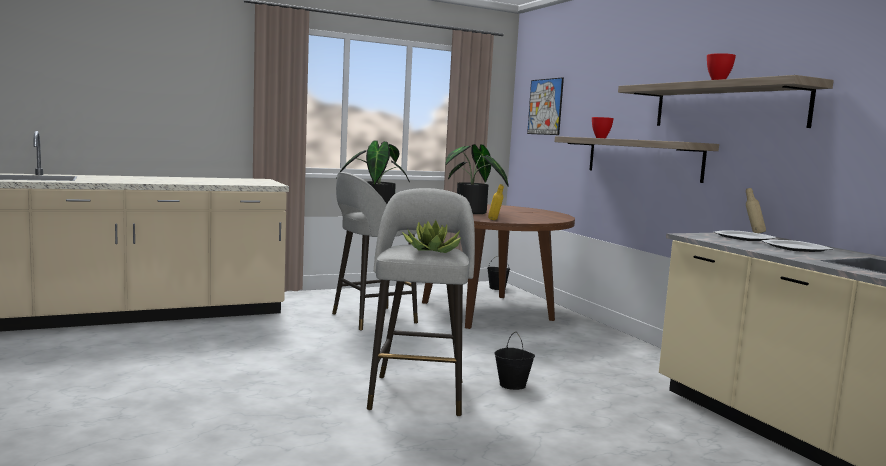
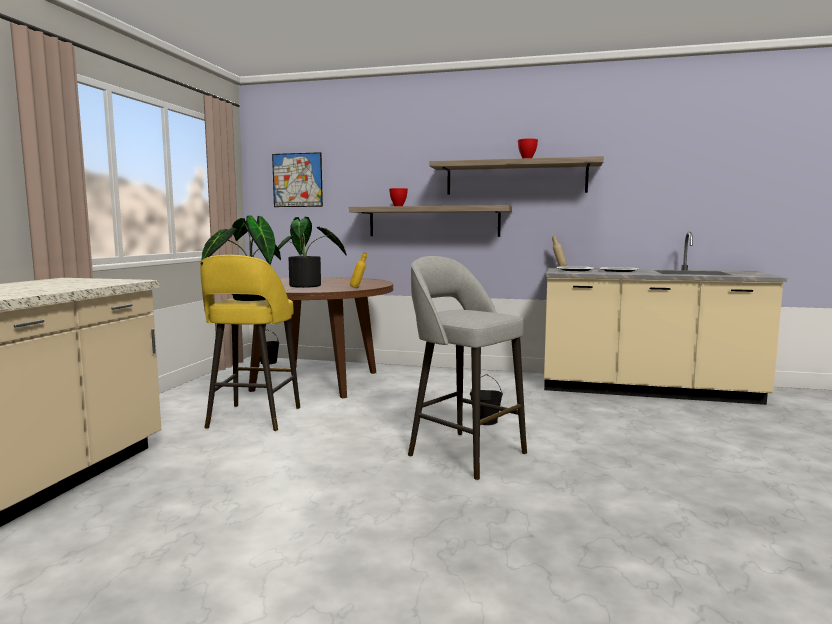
camera: 50 degrees left, 0 degrees up
grey stool [332,172,418,331] -> yellow stool [200,255,300,431]
potted plant [402,220,461,253] -> none

